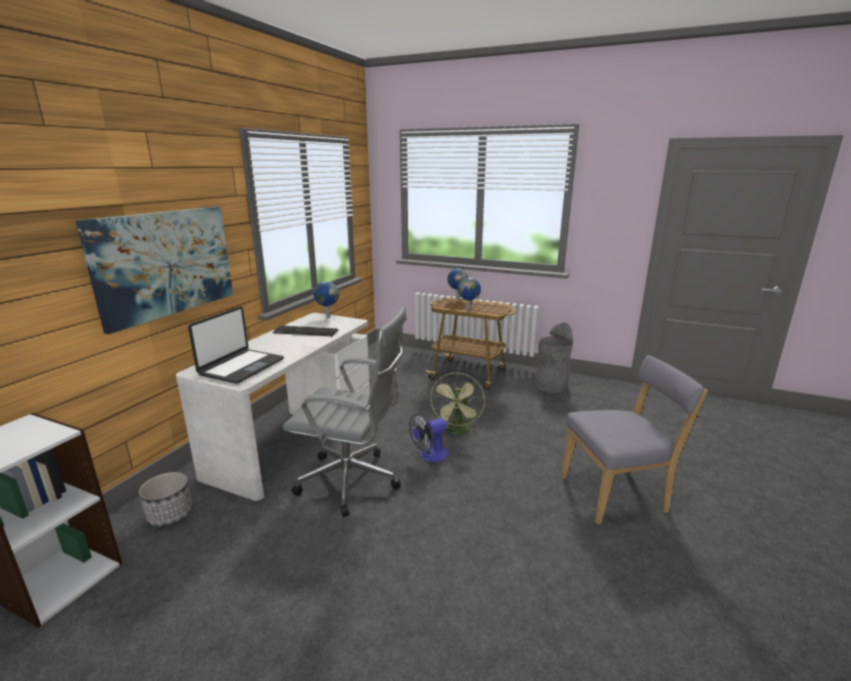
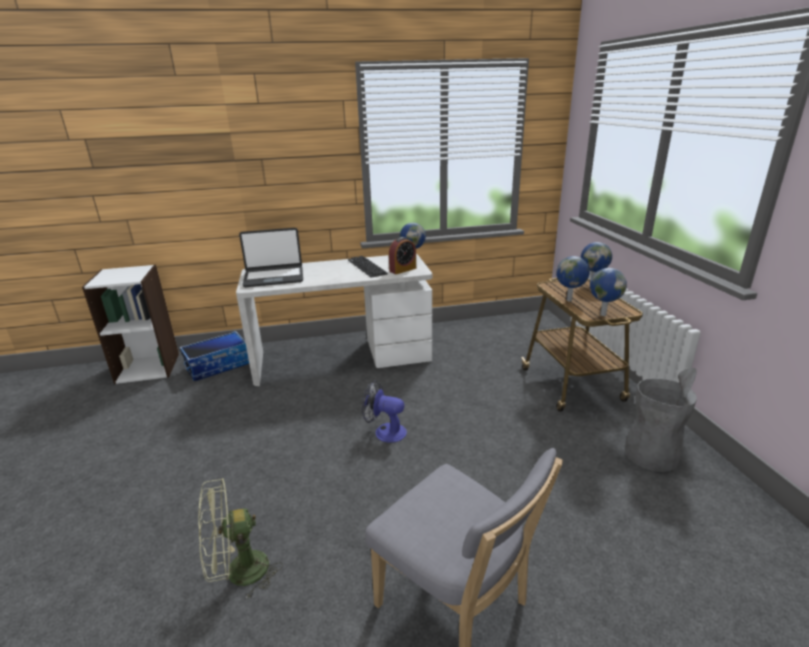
camera: 55 degrees right, 5 degrees up
picture [76,206,233,334] -> none
planter [139,472,192,527] -> storage box [179,331,249,381]
grey office chair [283,306,407,517] -> none
green fan [430,373,485,435] -> green fan moved to [198,478,283,600]
none -> alarm clock [389,237,416,274]
none -> globe [590,268,627,316]

